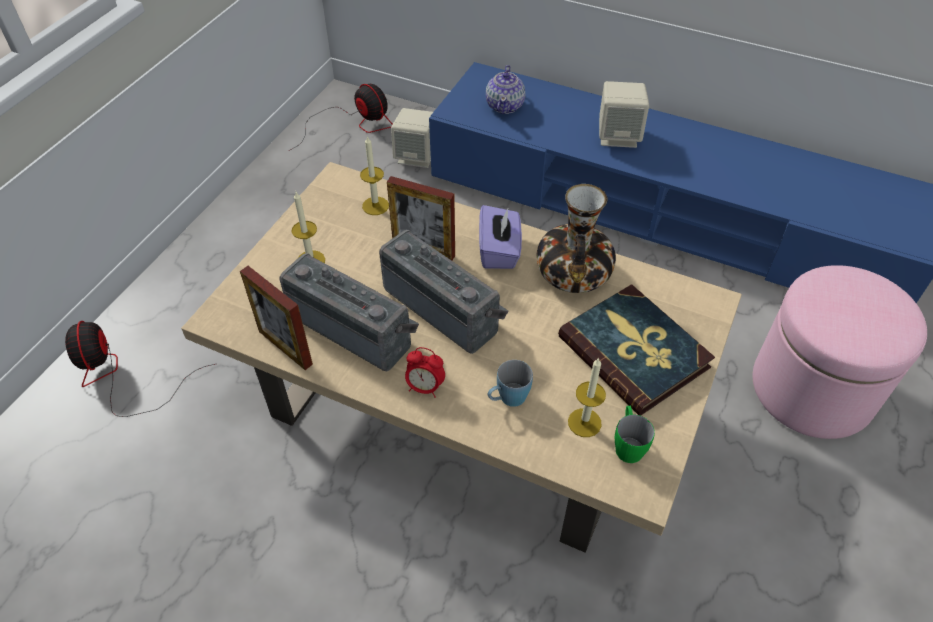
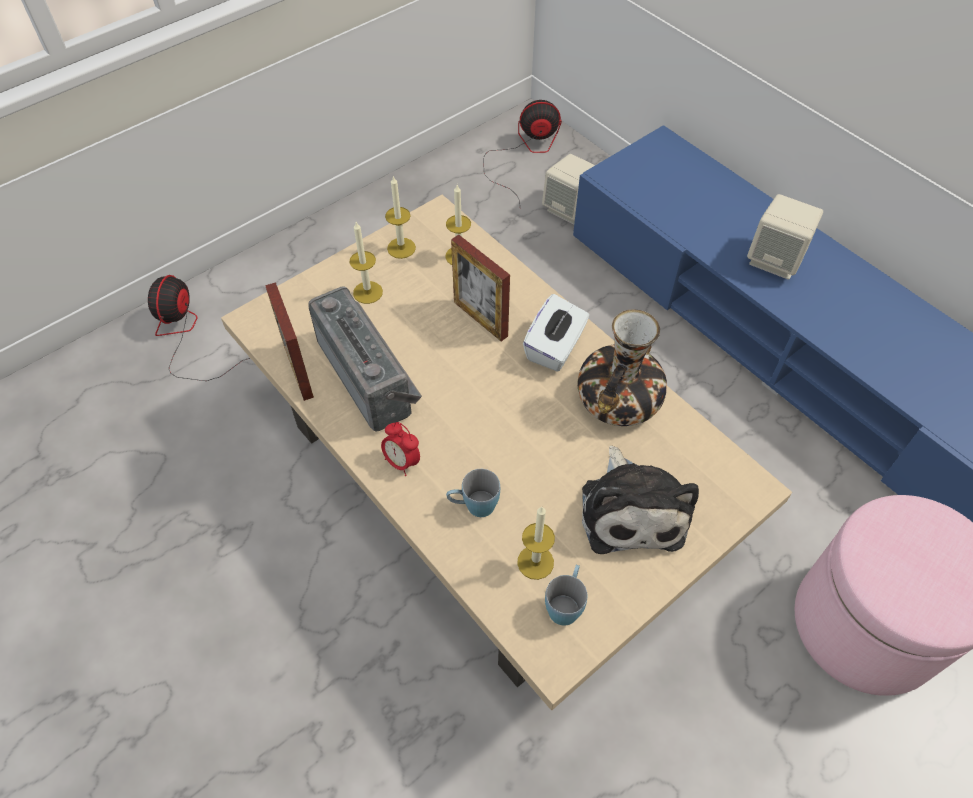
camera: 25 degrees right, 5 degrees up
fan [290,84,393,150] -> fan turned 75 degrees counterclockwise [483,100,562,203]
radio [379,230,508,354] -> none
purple tissue box [479,205,522,269] -> white tissue box [523,294,589,372]
teapot [486,65,525,114] -> none
book [558,284,715,416] -> plush toy [582,446,699,554]
green mug [615,406,655,463] -> blue mug [545,565,588,626]
none -> candle [385,176,416,259]

